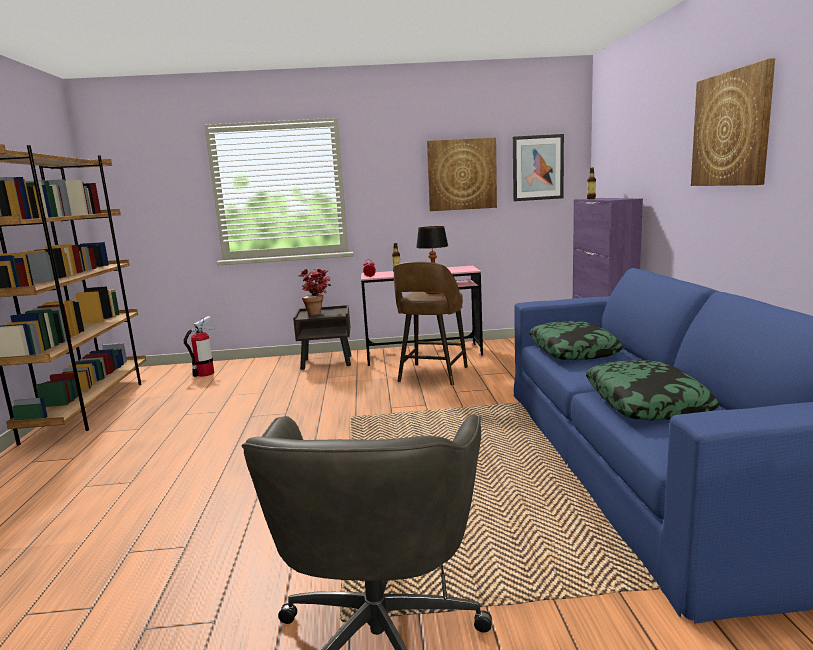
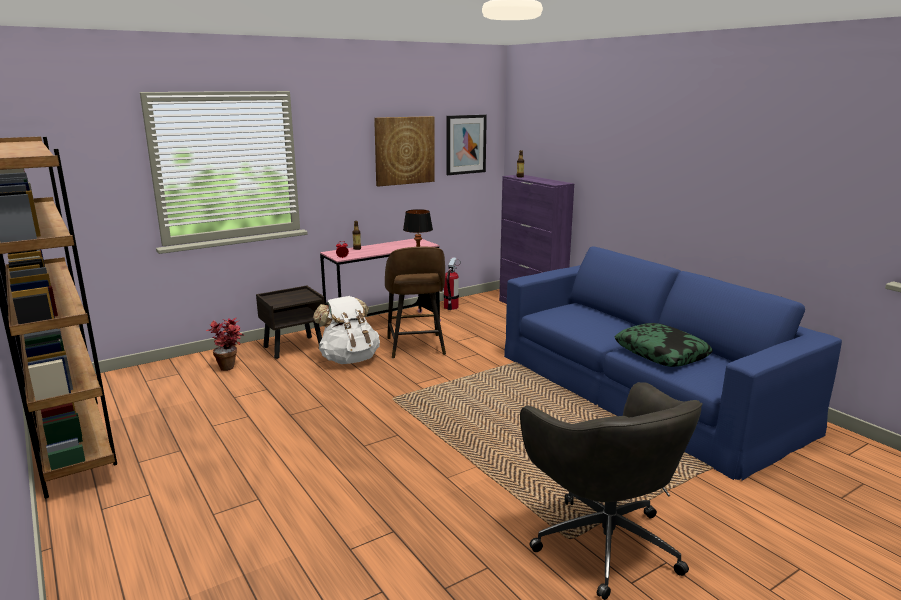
camera: 30 degrees left, 5 degrees up
fire extinguisher [183,316,215,377] -> fire extinguisher moved to [444,257,461,310]
potted plant [297,268,331,316] -> potted plant moved to [206,318,244,371]
pillow [529,321,623,360] -> none
picture [691,58,775,186] -> none
none -> white backpack [313,296,380,364]

